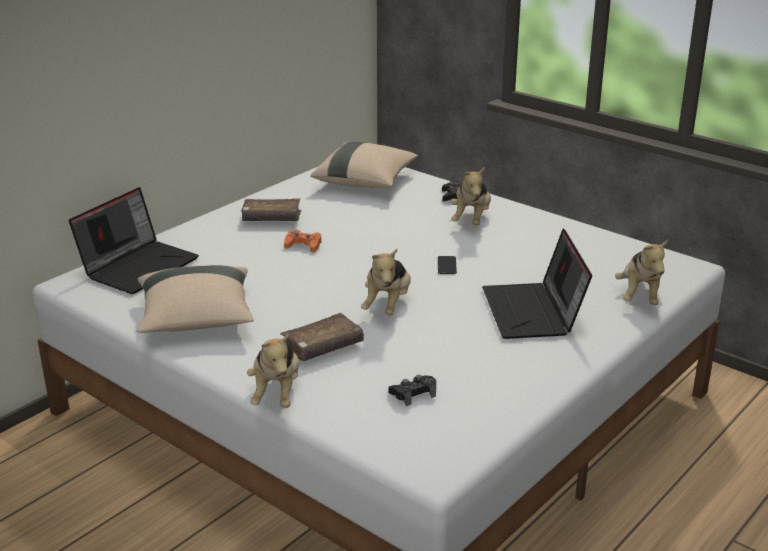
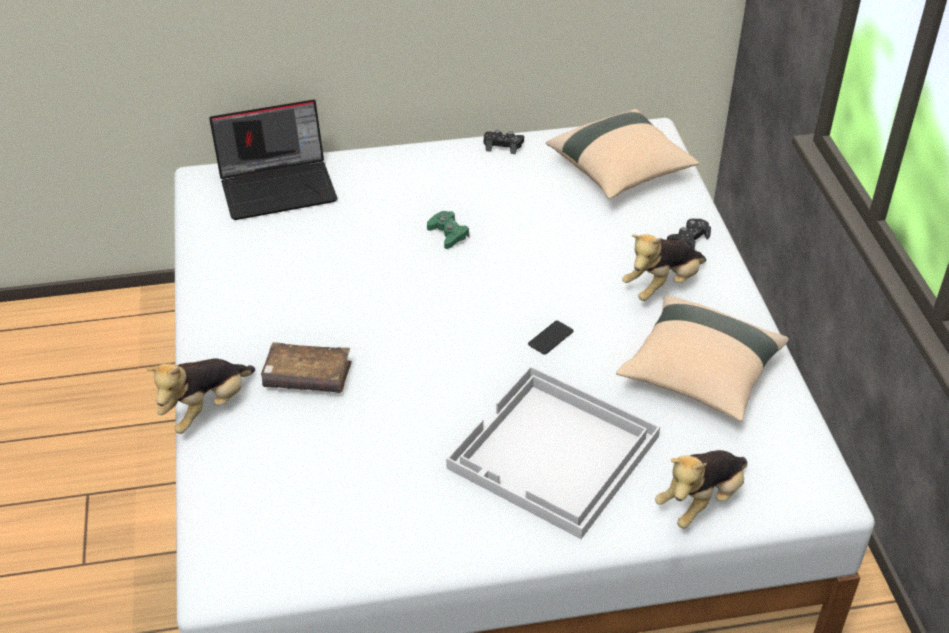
camera: 40 degrees right, 15 degrees up
beige pillow [137,265,254,333] -> beige pillow moved to [616,295,789,422]
brown book [241,198,301,221] -> none
orange game controller [284,230,322,253] -> green game controller [427,211,469,249]
plush toy [361,249,411,315] -> none
black game controller [388,375,436,406] -> black game controller moved to [484,130,524,154]
laptop [482,229,592,339] -> white tray [446,366,660,539]

